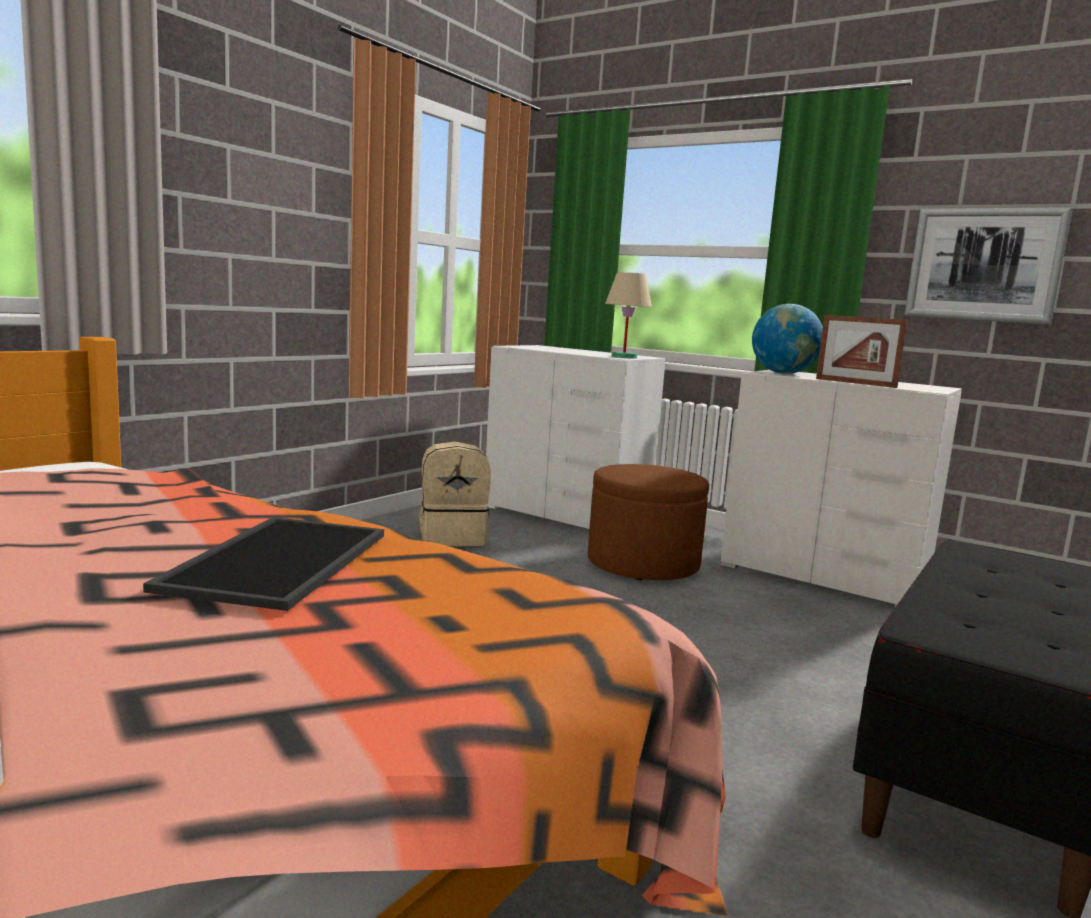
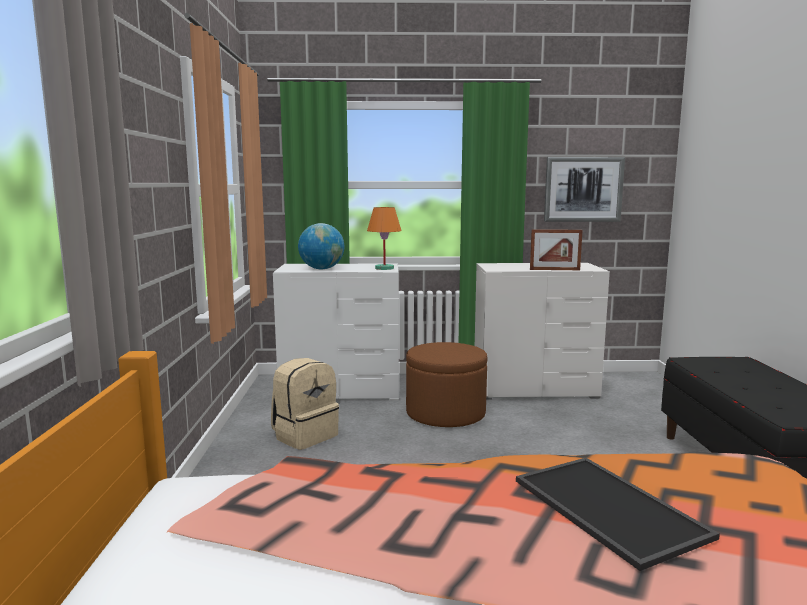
camera: 35 degrees left, 0 degrees up
beige table lamp [605,272,652,359] -> orange table lamp [367,207,402,270]
globe [752,304,823,374] -> globe moved to [298,223,344,269]

